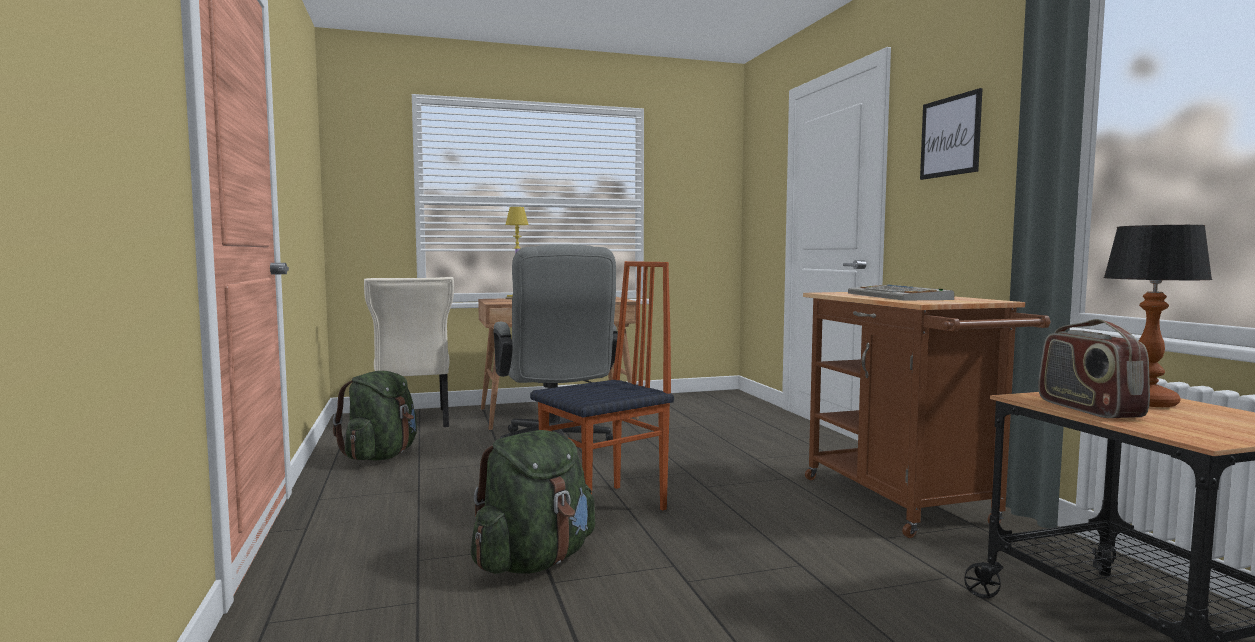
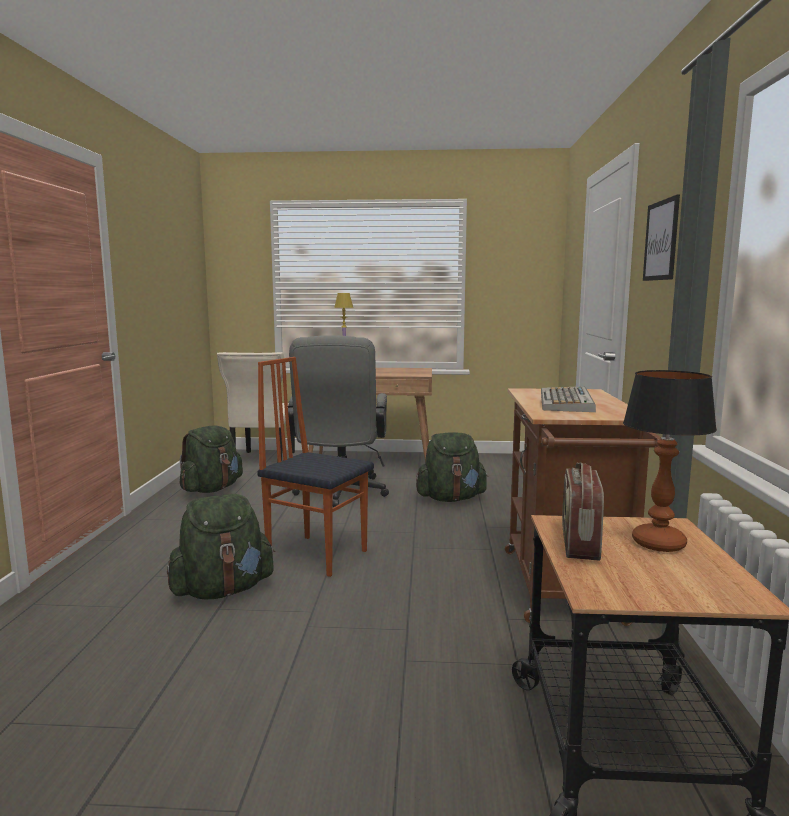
camera: 20 degrees right, 5 degrees up
chair [530,261,674,510] -> chair turned 135 degrees counterclockwise [257,357,374,577]
none -> green backpack [416,432,488,502]

